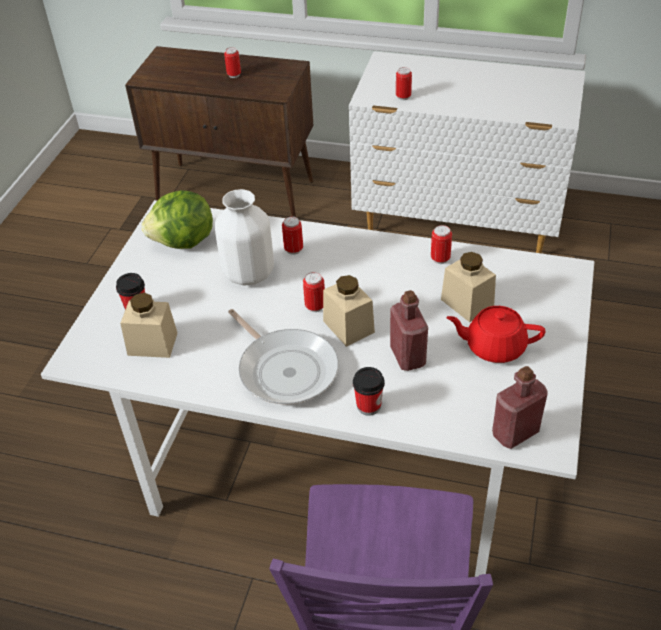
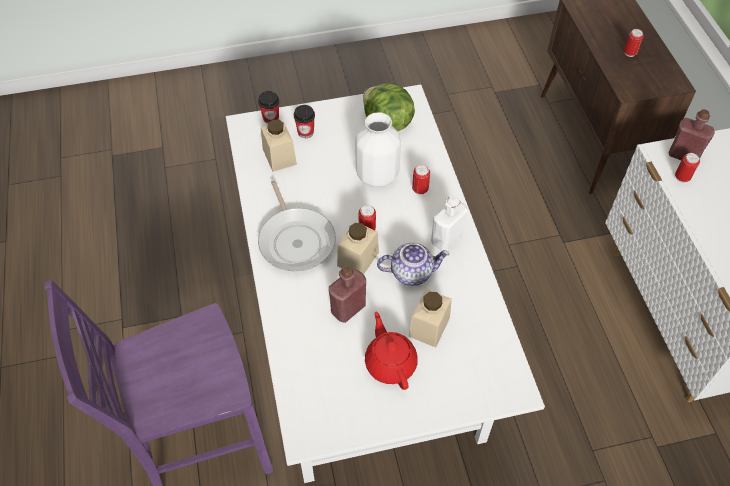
camera: 60 degrees right, 10 degrees up
frying pan [228,309,339,404] -> frying pan turned 45 degrees counterclockwise [258,180,336,271]
cup [353,367,385,416] -> cup moved to [258,91,279,124]
can [431,225,452,264] -> none
red bottle [492,366,548,449] -> red bottle moved to [668,109,715,161]
none -> teapot [377,243,449,286]
none -> white bottle [431,195,468,251]

